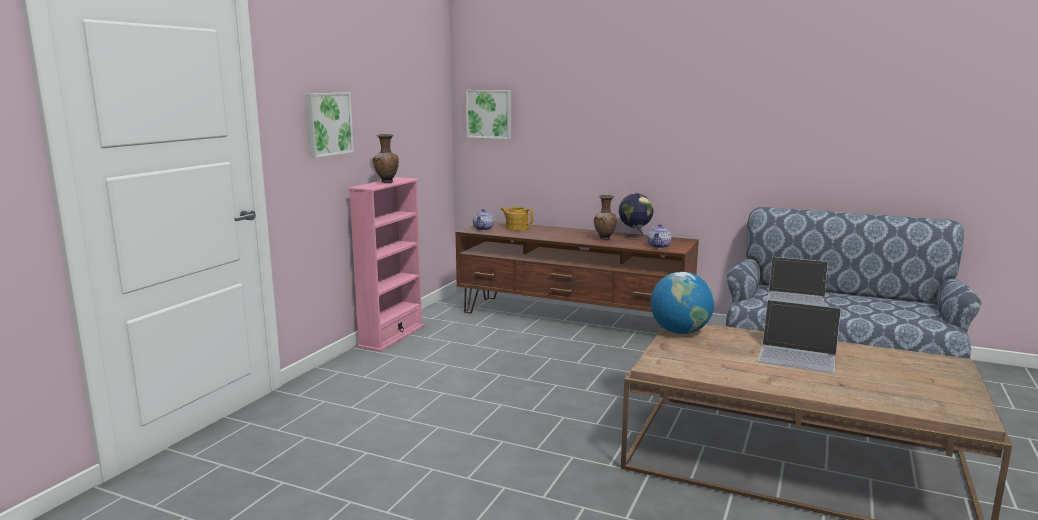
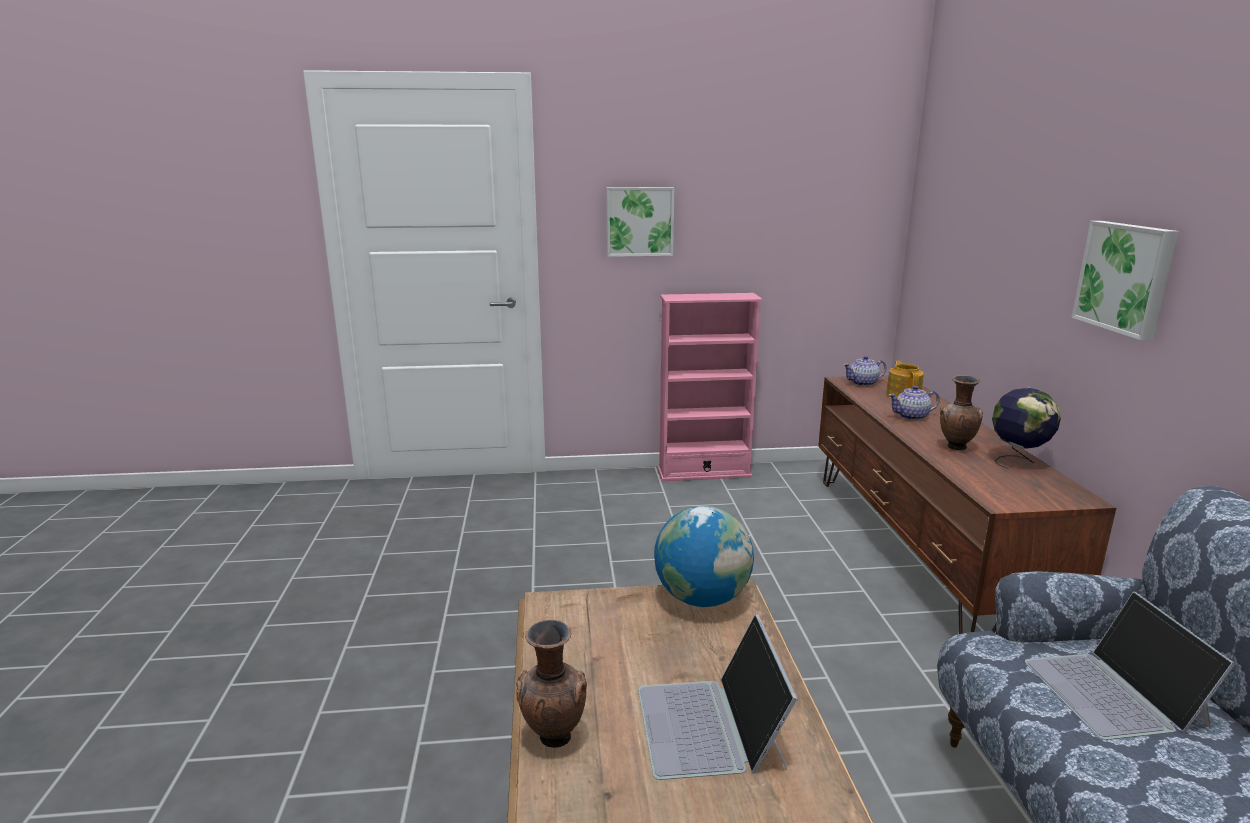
camera: 60 degrees right, 5 degrees up
brown vase [373,134,399,183] -> brown vase moved to [516,619,587,748]
picture [466,90,511,139] -> picture moved to [1071,221,1179,340]
teapot [647,224,672,249] -> teapot moved to [889,386,940,421]

